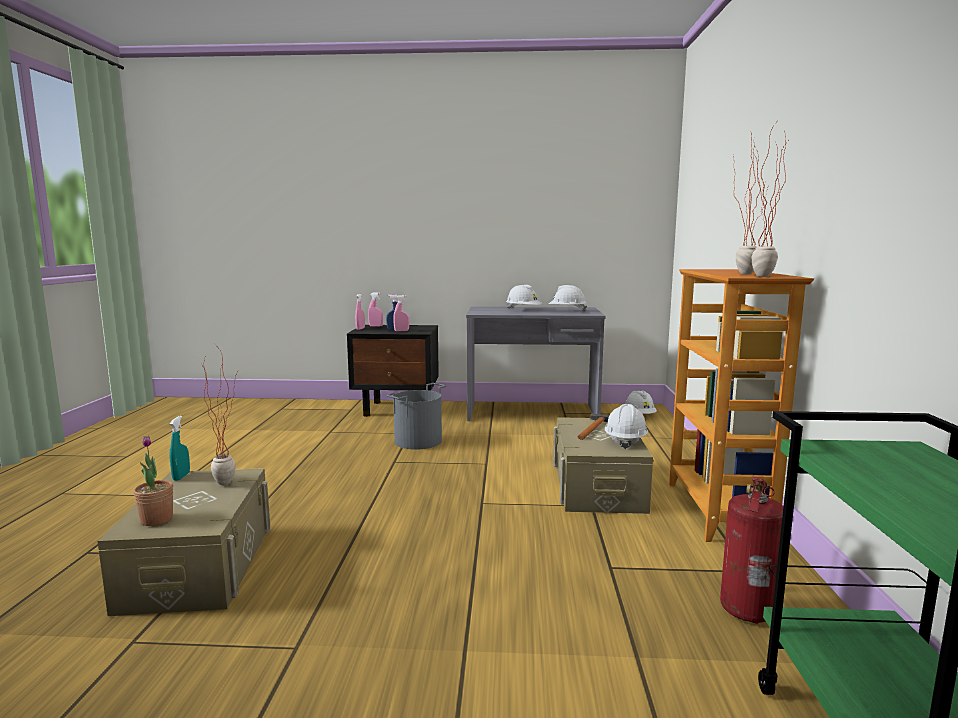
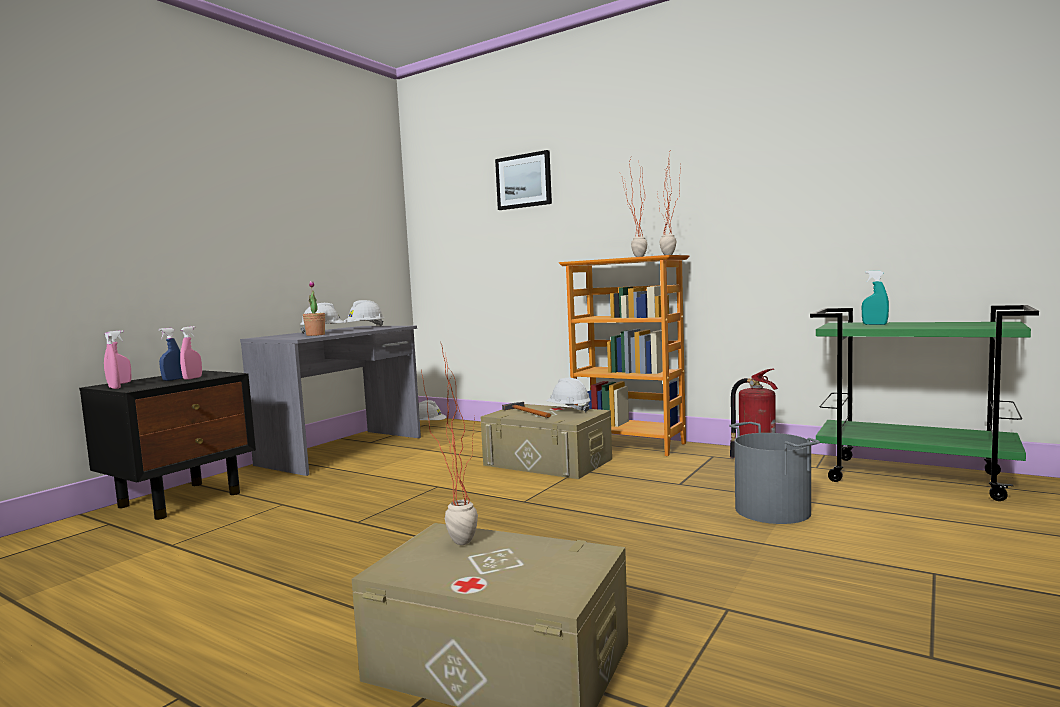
camera: 60 degrees left, 5 degrees down
potted plant [133,436,173,526] -> potted plant moved to [303,281,325,336]
turquoise spray bottle [170,416,190,481] -> turquoise spray bottle moved to [862,271,889,325]
grey bucket [386,383,446,449] -> grey bucket moved to [729,422,820,524]
none -> picture [495,150,552,210]

